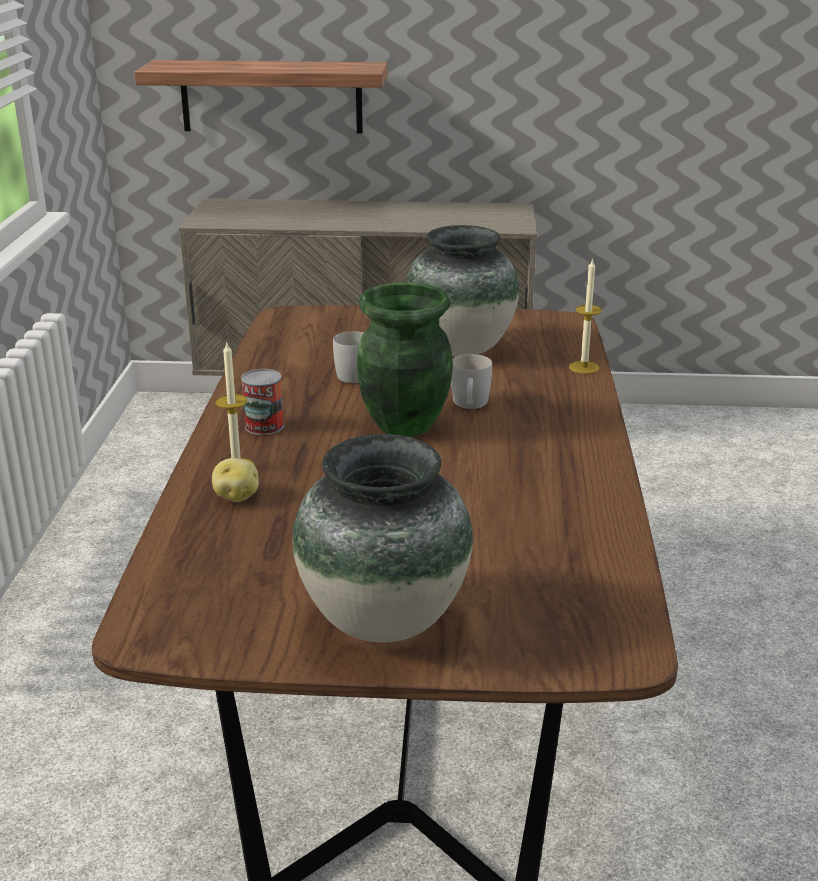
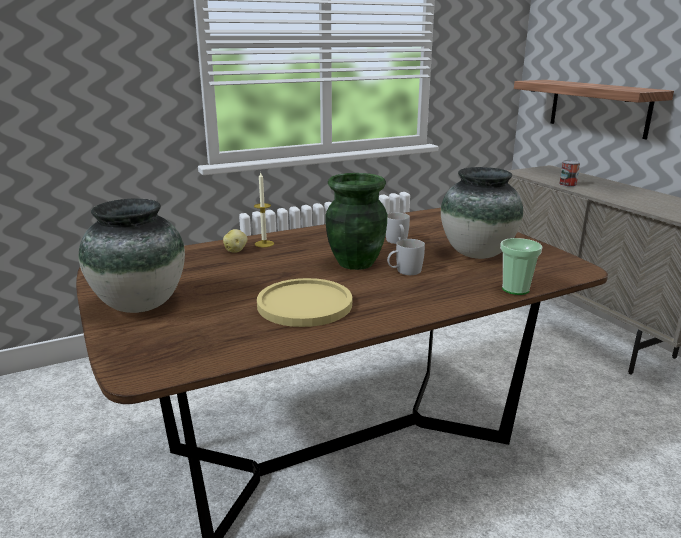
camera: 60 degrees right, 5 degrees down
can [241,369,284,435] -> can moved to [559,160,580,187]
candle [569,258,602,374] -> cup [500,238,542,295]
none -> yellow plate [257,278,352,327]

